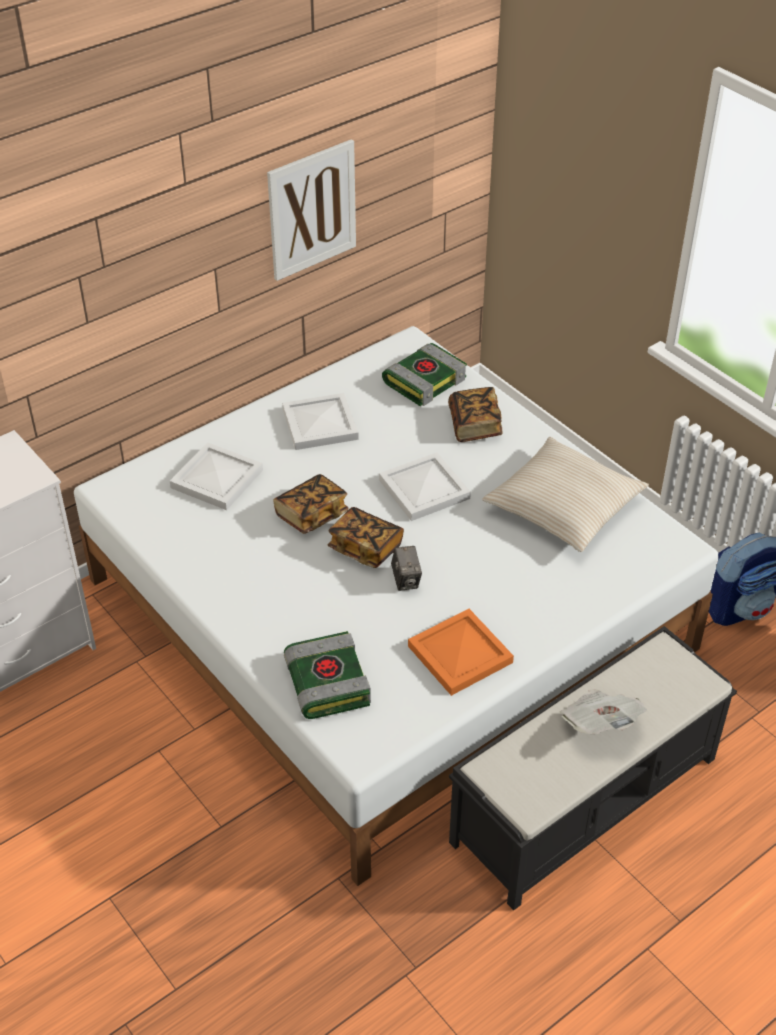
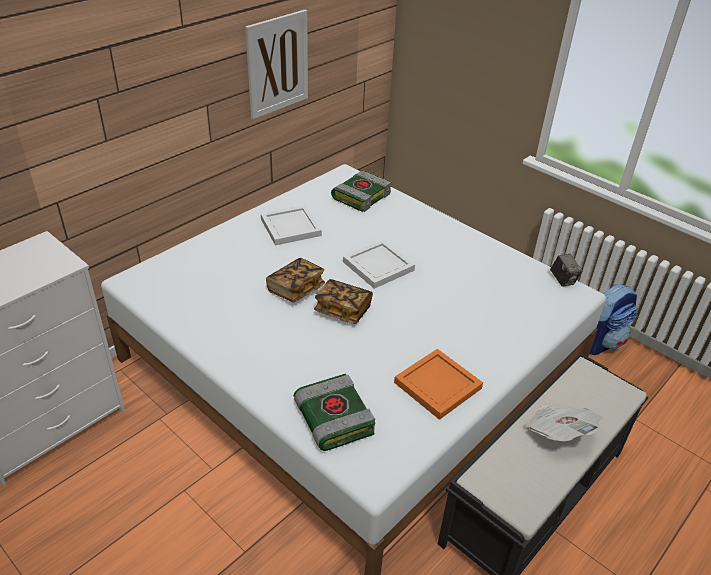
camera: 10 degrees left, 5 degrees down
white tray [170,442,263,510] -> none
camera [391,546,422,591] -> camera moved to [550,254,583,287]
book [448,387,502,442] -> none
beige pillow [482,437,649,552] -> none

